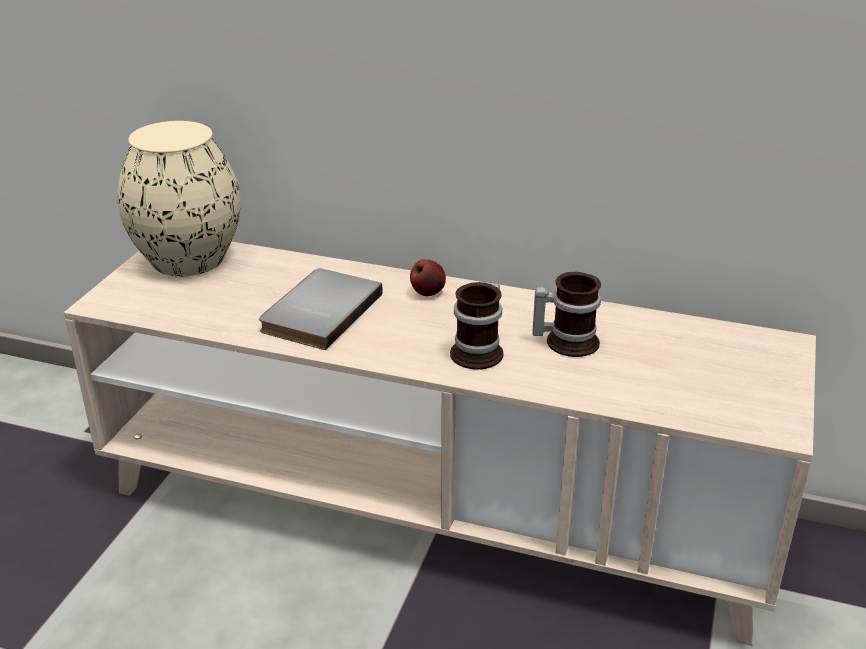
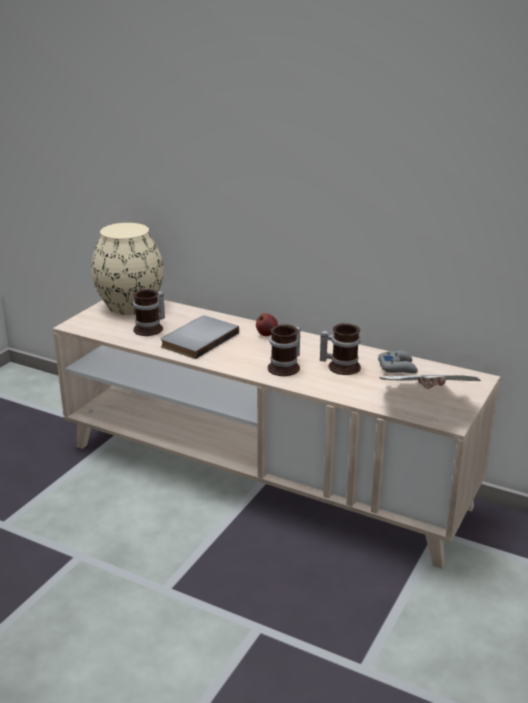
camera: 10 degrees right, 5 degrees down
none -> mug [133,289,165,336]
none -> grey game controller [378,350,418,373]
none -> newspaper [378,375,481,389]

